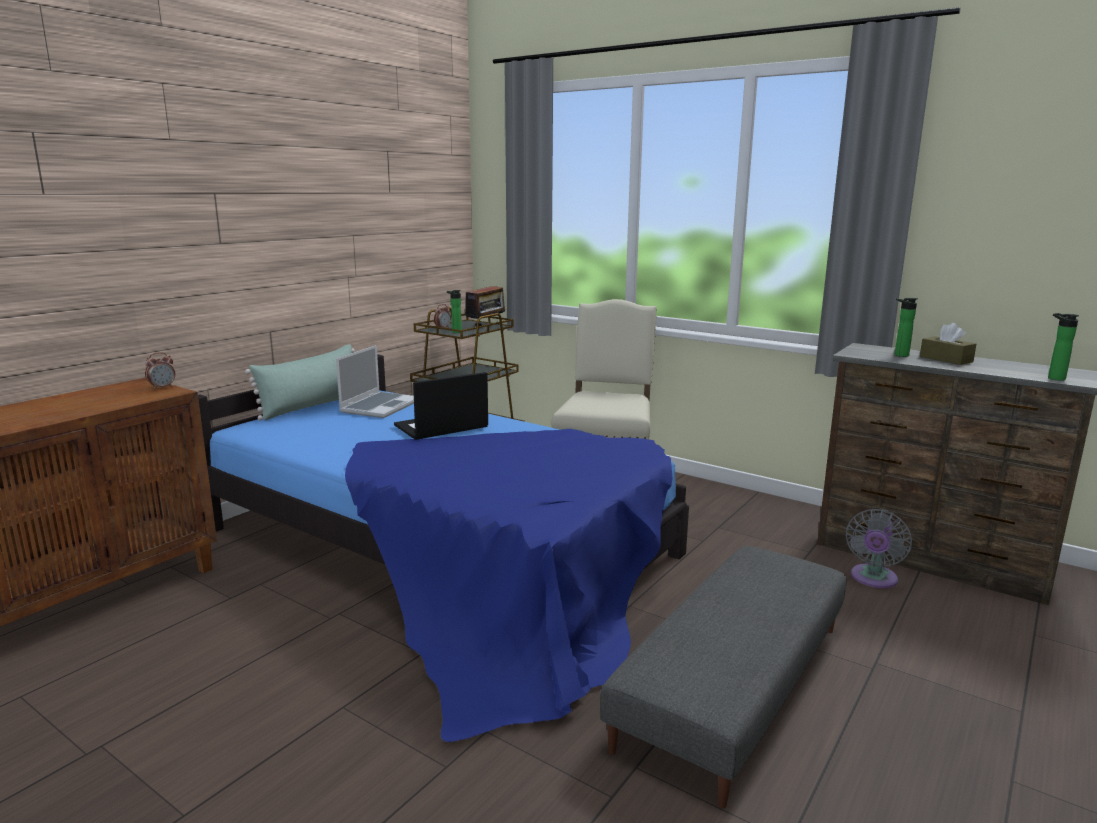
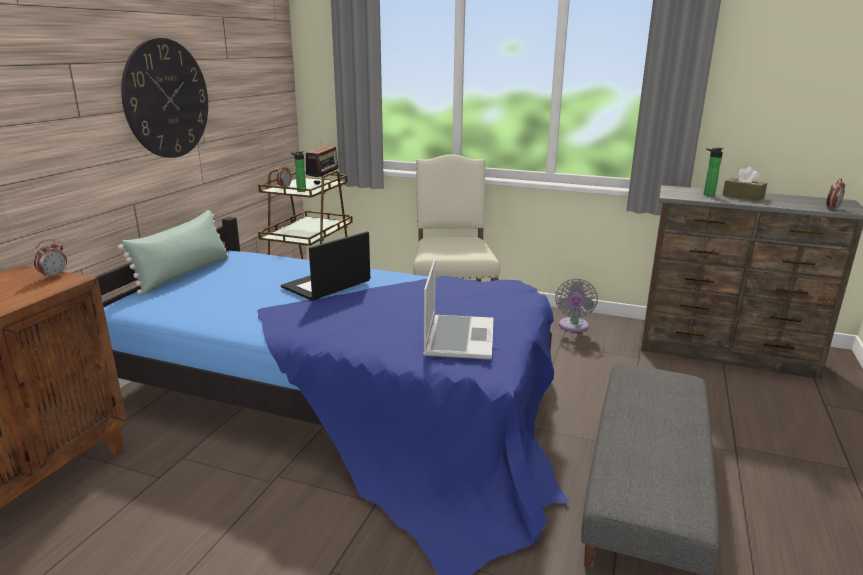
camera: 15 degrees left, 5 degrees up
laptop [336,345,414,418] -> laptop moved to [423,259,493,360]
grey fan [846,509,912,588] -> grey fan moved to [555,279,598,332]
bottle [1048,313,1079,381] -> alarm clock [826,178,845,210]
none -> wall clock [121,38,208,158]

